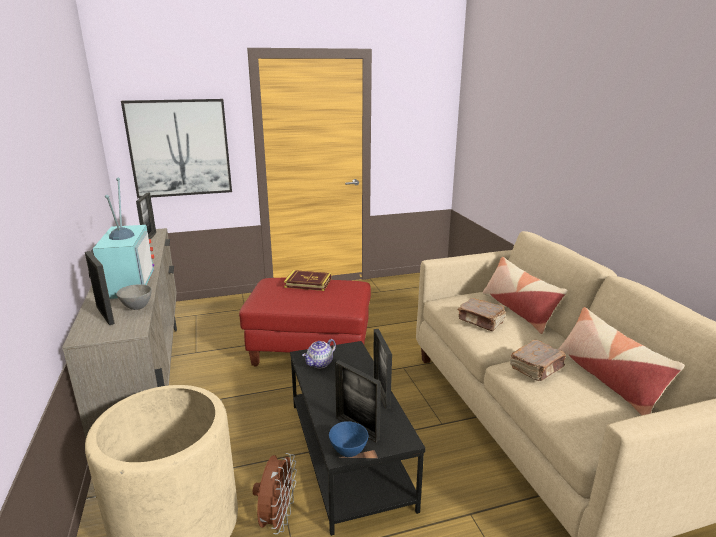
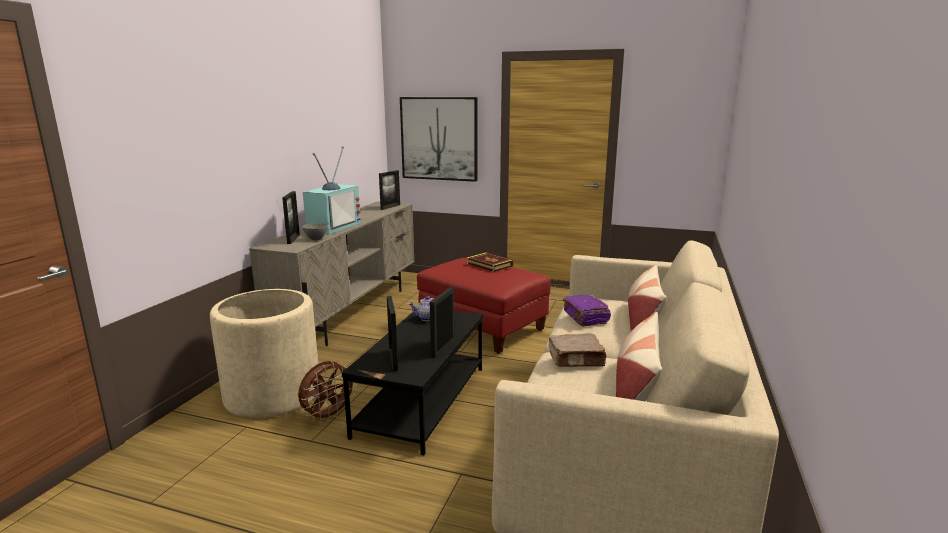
camera: 35 degrees right, 5 degrees down
blue bowl [329,421,369,457] -> none
brown book [458,298,506,331] -> purple book [563,295,611,326]

